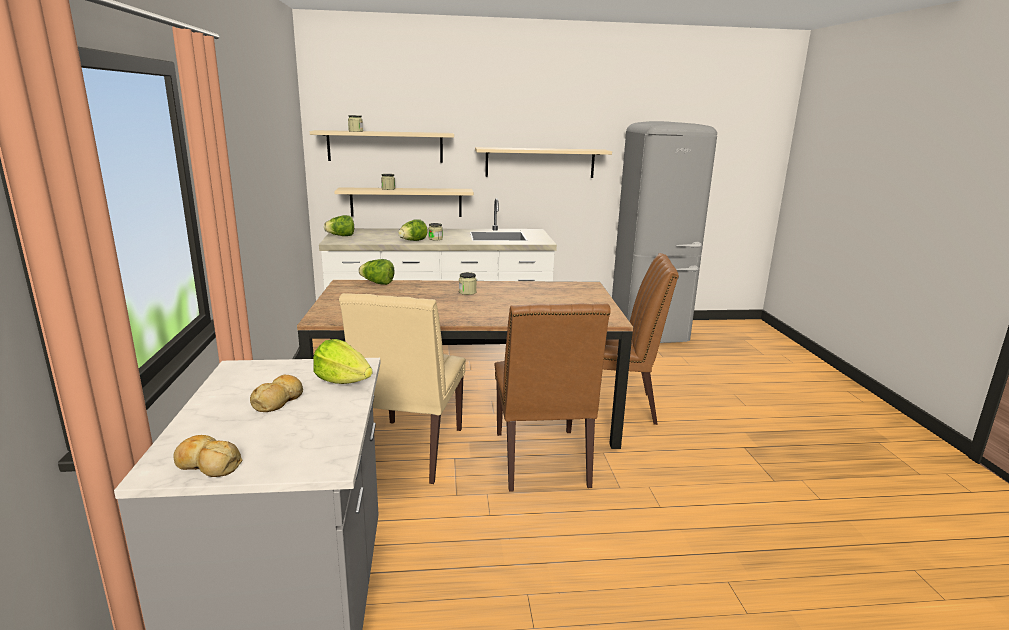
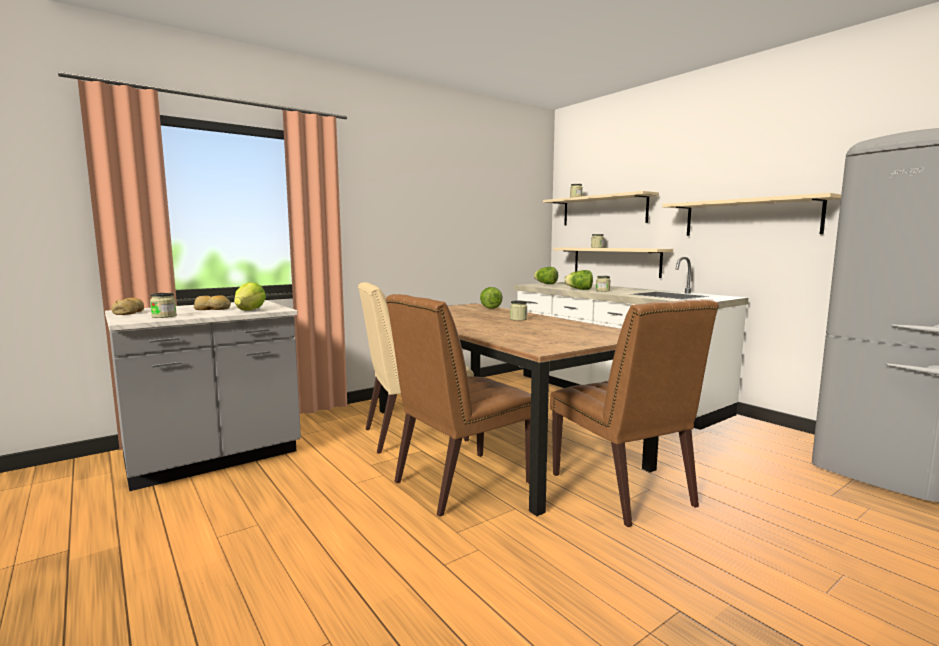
camera: 60 degrees right, 10 degrees down
none -> jar [150,293,177,318]

